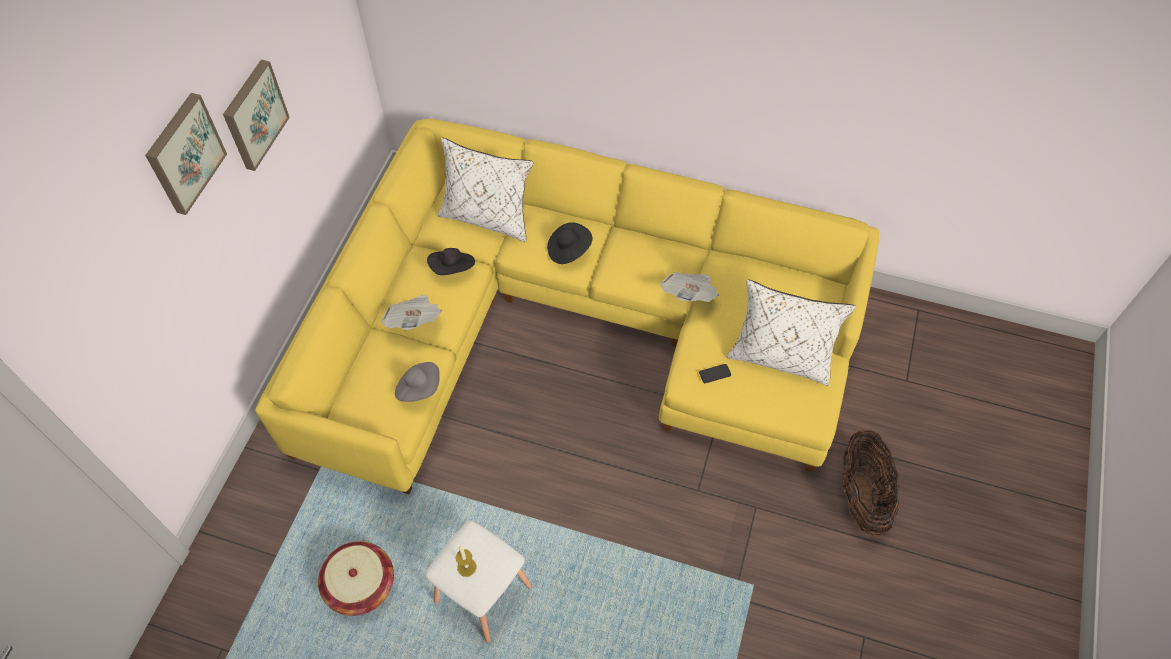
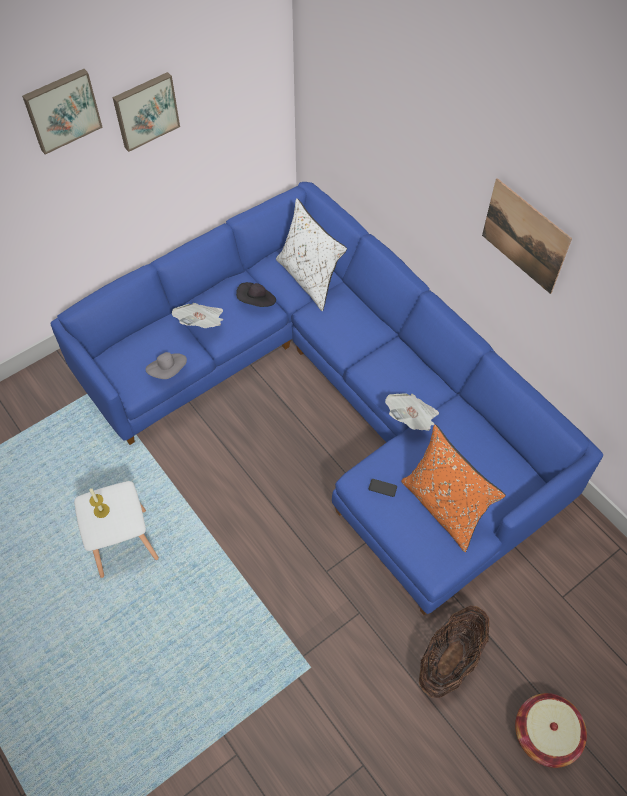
camera: 35 degrees right, 0 degrees up
yellow sofa [255,119,879,494] -> blue sofa [50,182,603,615]
basket [318,541,394,616] -> basket moved to [515,693,587,768]
black hat [547,222,593,264] -> none
white pillow [727,279,856,386] -> orange pillow [401,424,506,552]
none -> picture [482,178,572,294]

